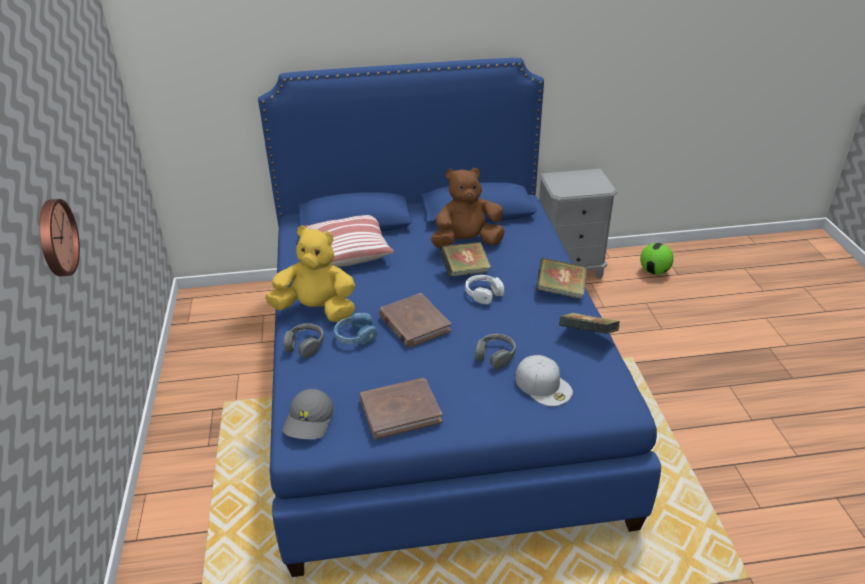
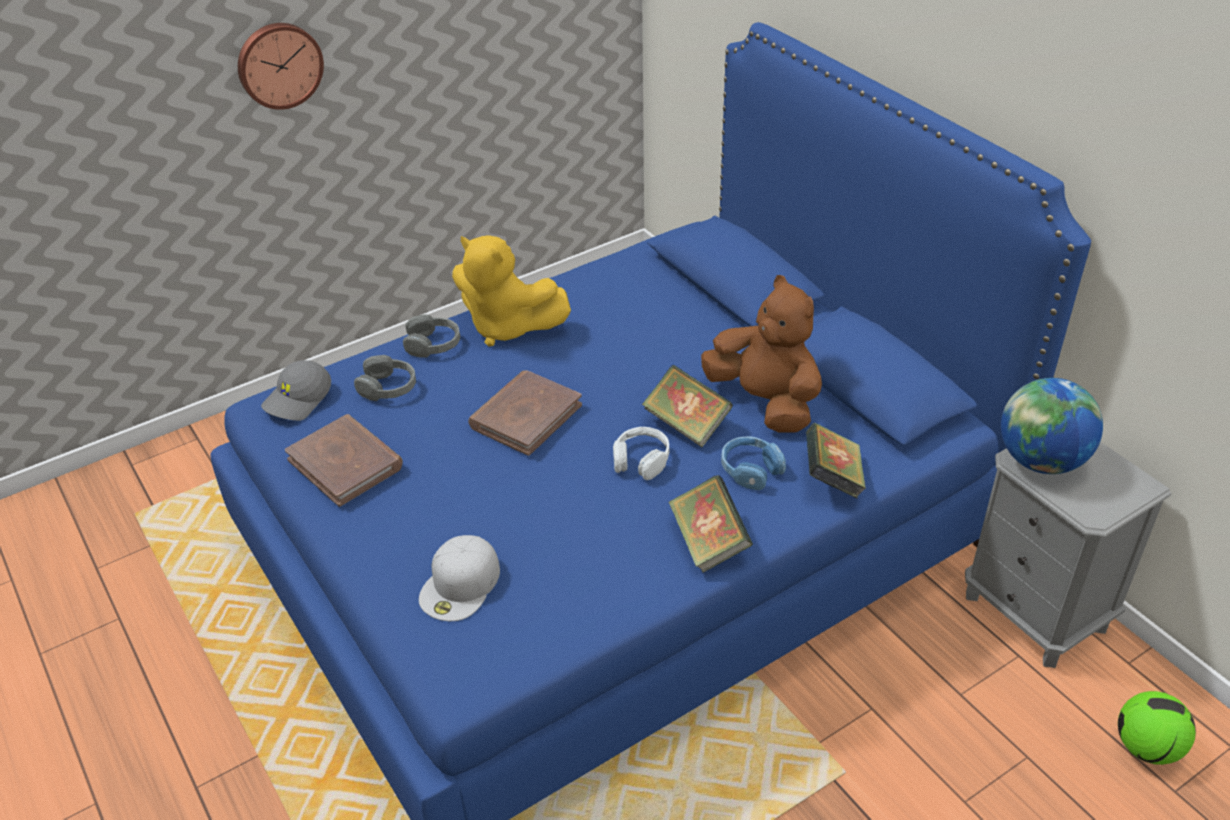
camera: 65 degrees right, 5 degrees up
yellow plush toy [265,226,355,322] -> yellow plush toy turned 135 degrees clockwise [452,236,571,346]
grey cap [282,389,333,439] -> grey cap turned 45 degrees counterclockwise [261,360,331,421]
pillow [305,215,394,267] -> none
blue headphones [334,313,377,345] -> blue headphones moved to [721,436,786,490]
grey headphones [475,334,516,369] -> grey headphones moved to [354,355,416,401]
book [559,313,620,334] -> book moved to [806,423,866,498]
none -> globe [1001,378,1103,474]

